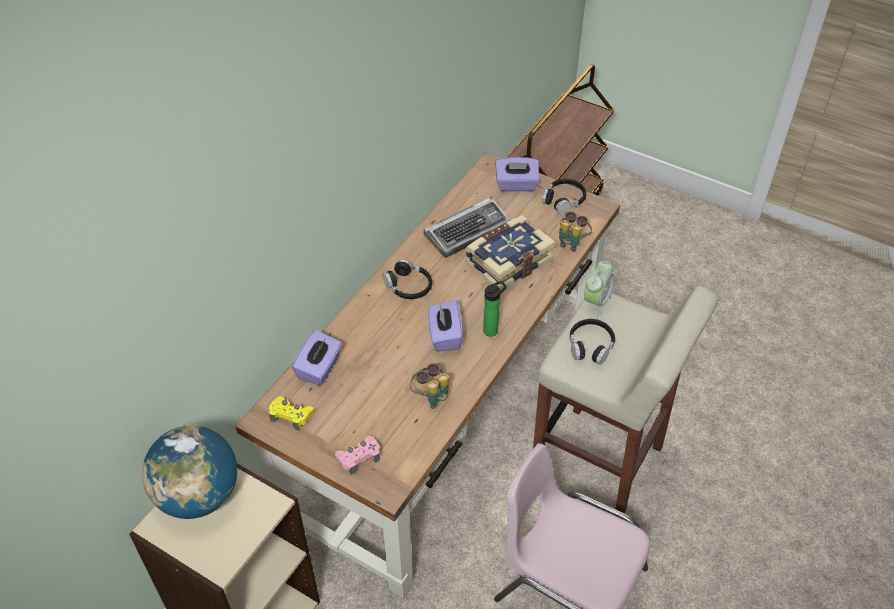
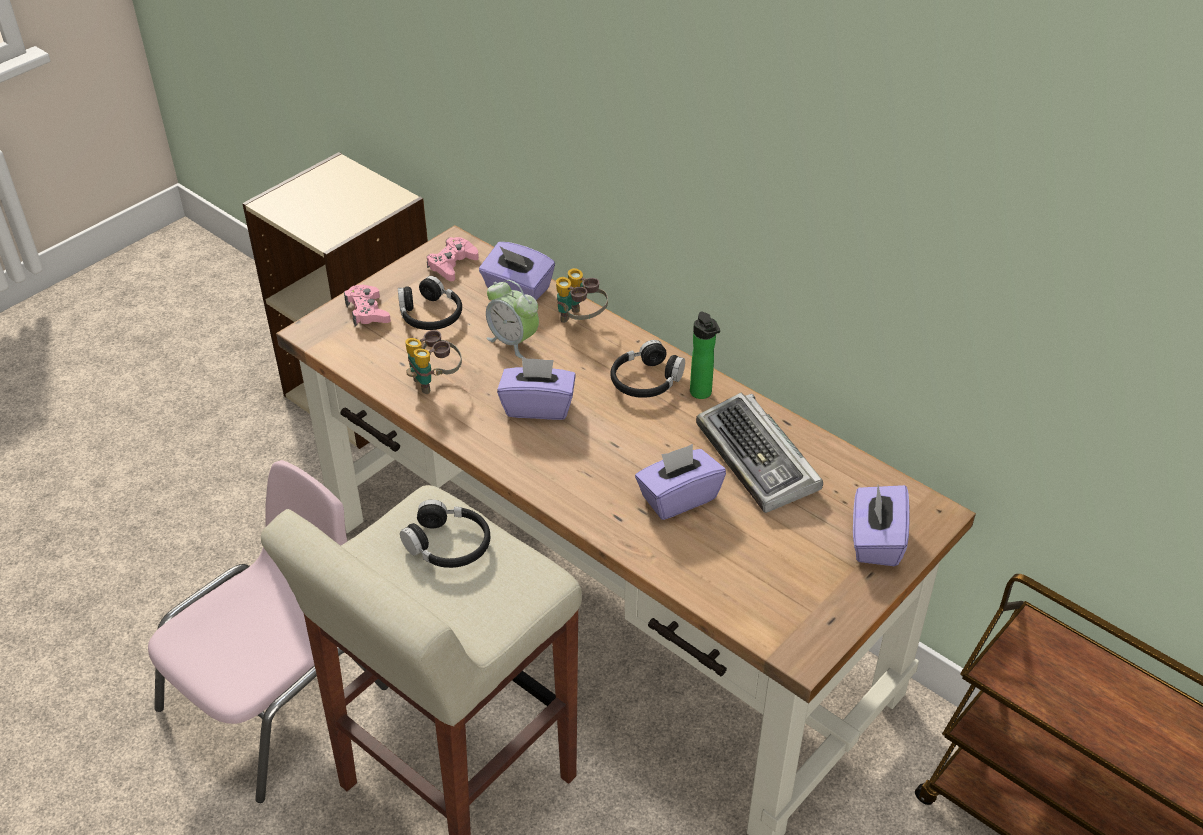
camera: 100 degrees right, 5 degrees down
globe [142,425,237,519] -> none
yellow game controller [269,396,314,430] -> pink game controller [427,237,479,281]
book [465,215,556,290] -> purple tissue box [635,444,726,520]
bottle [483,281,507,336] -> bottle moved to [690,311,720,399]
black headphones [542,179,586,214] -> black headphones moved to [398,276,462,330]
binoculars [559,212,592,252] -> binoculars moved to [556,268,608,323]
alarm clock [584,260,614,316] -> alarm clock moved to [486,280,539,359]

